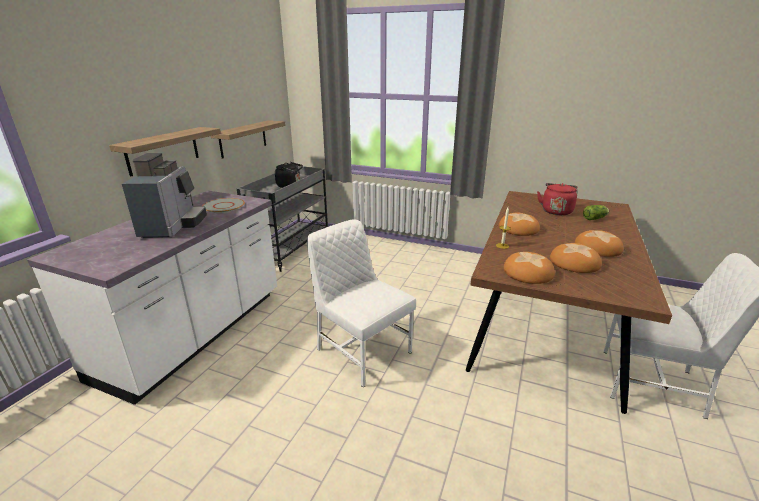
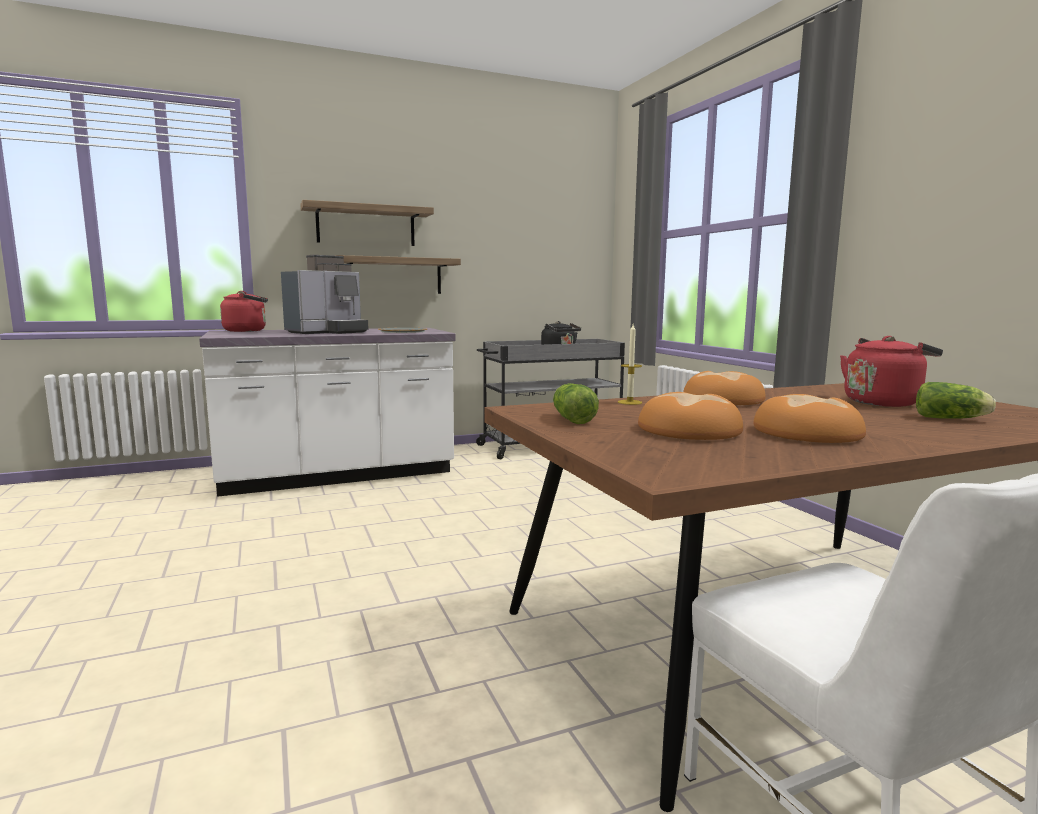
camera: 45 degrees right, 15 degrees down
shelf [211,120,286,159] -> shelf moved to [300,200,434,246]
white chair [307,219,416,387] -> none
bread [503,252,555,284] -> lettuce [553,383,599,424]
none -> red kettle [220,291,268,332]

